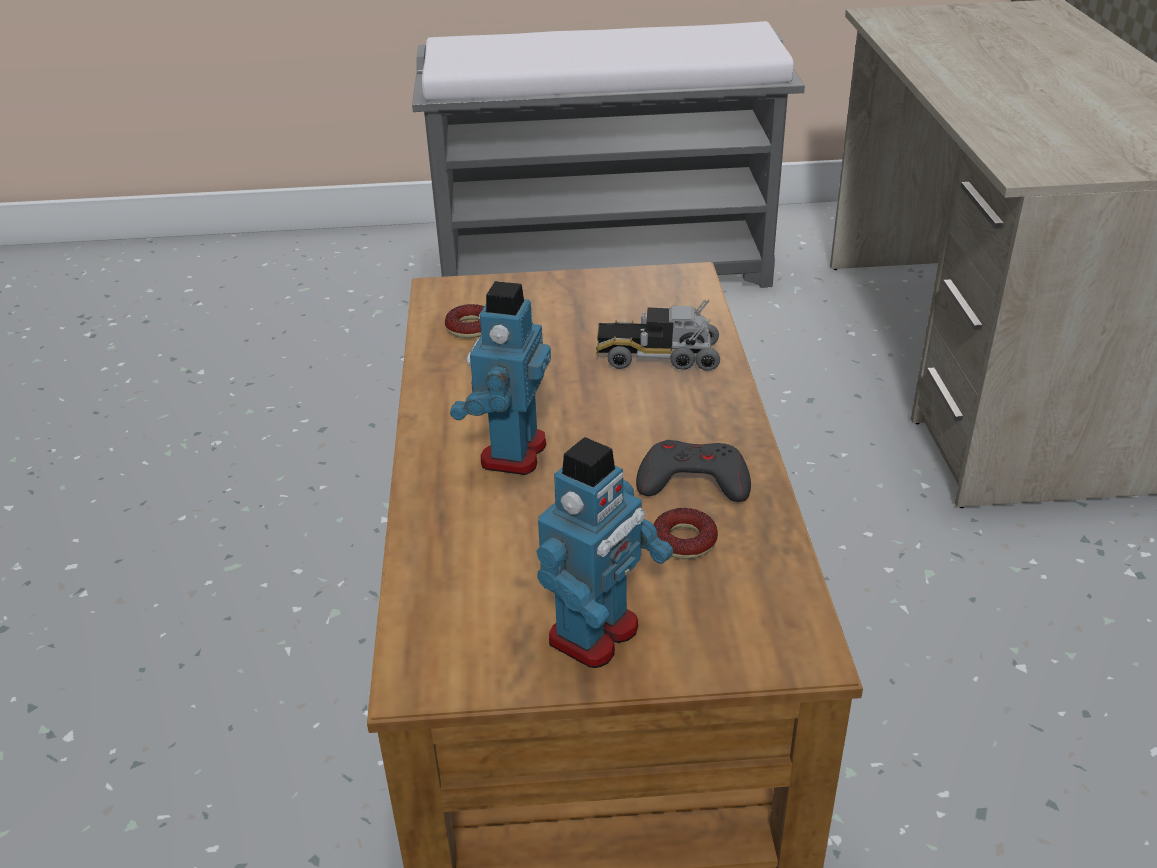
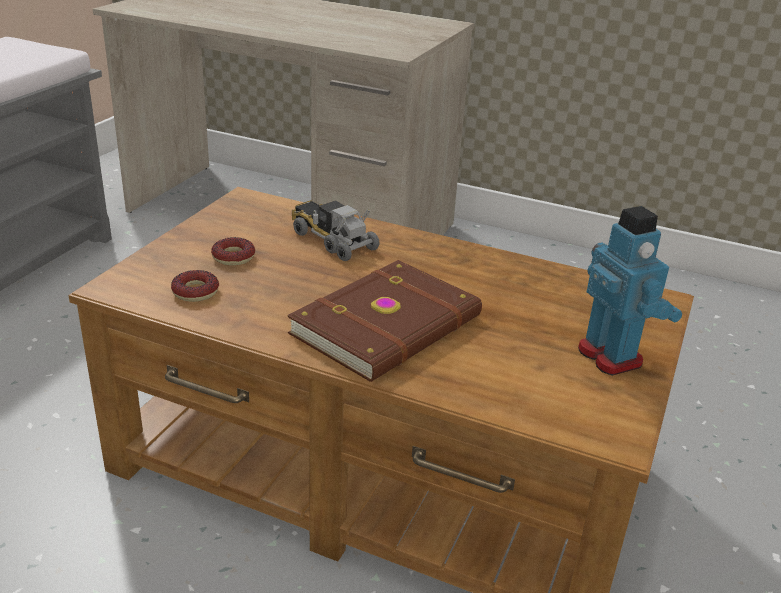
camera: 65 degrees left, 5 degrees down
toy robot [450,281,551,475] -> brown book [287,260,482,382]
toy truck [596,299,720,371] -> toy truck turned 105 degrees clockwise [292,200,380,261]
grey game controller [636,440,751,502] -> none
donut [654,508,718,559] -> donut moved to [211,237,255,266]

